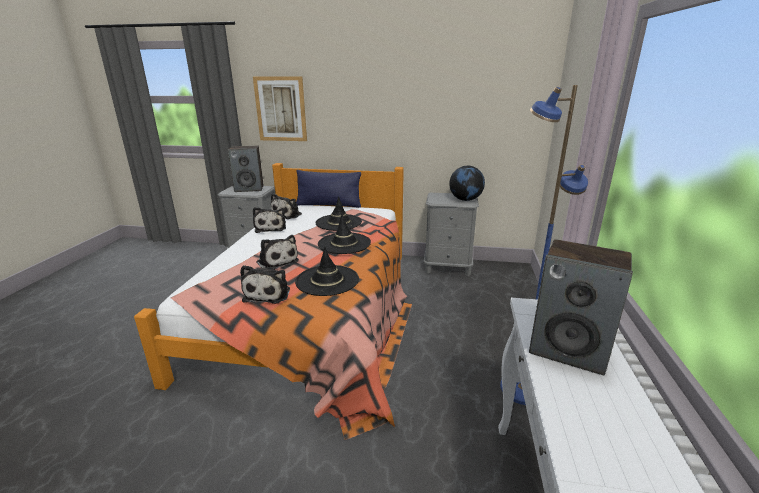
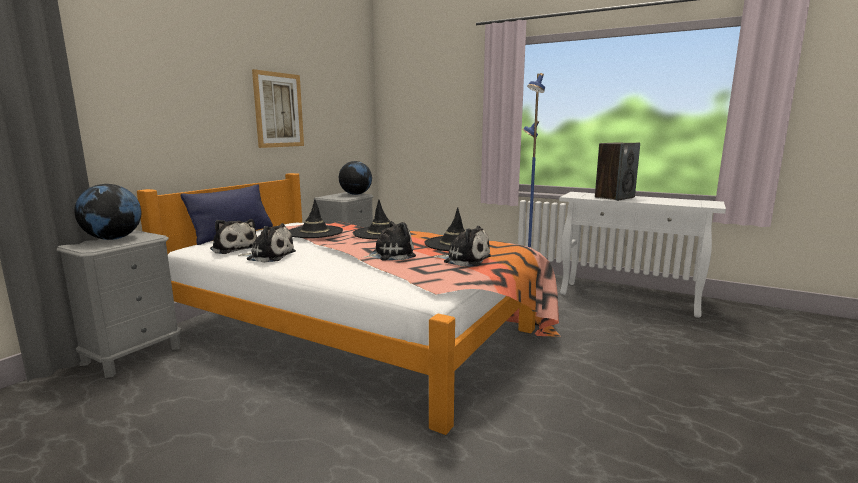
camera: 70 degrees left, 10 degrees down
speaker [228,146,264,192] -> globe [74,184,141,240]
picture [253,76,307,141] -> picture moved to [252,69,304,148]

